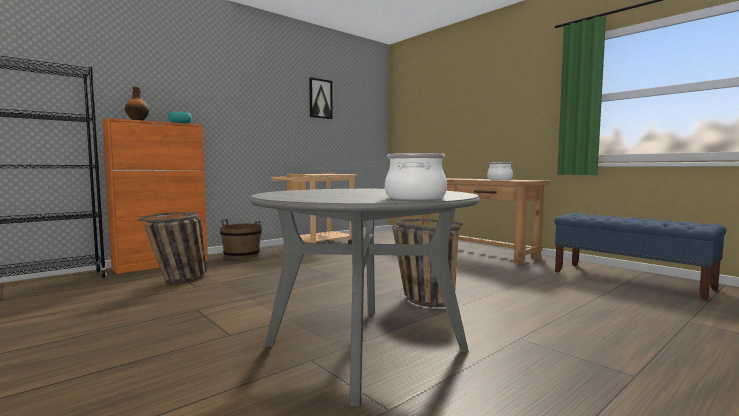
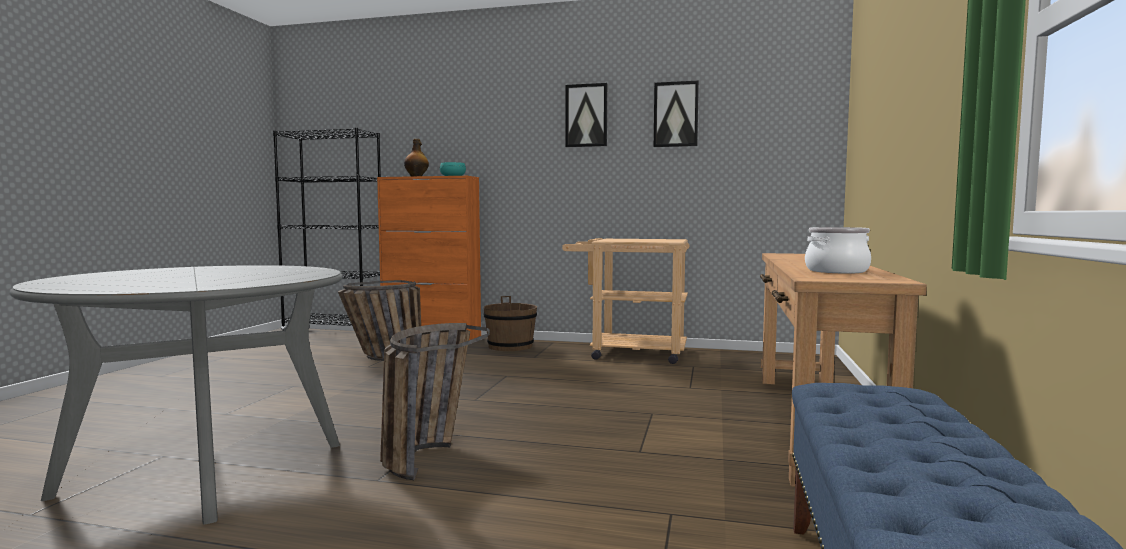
camera: 55 degrees right, 0 degrees up
cooking pot [385,153,447,200] -> none
none -> picture [566,83,607,147]

